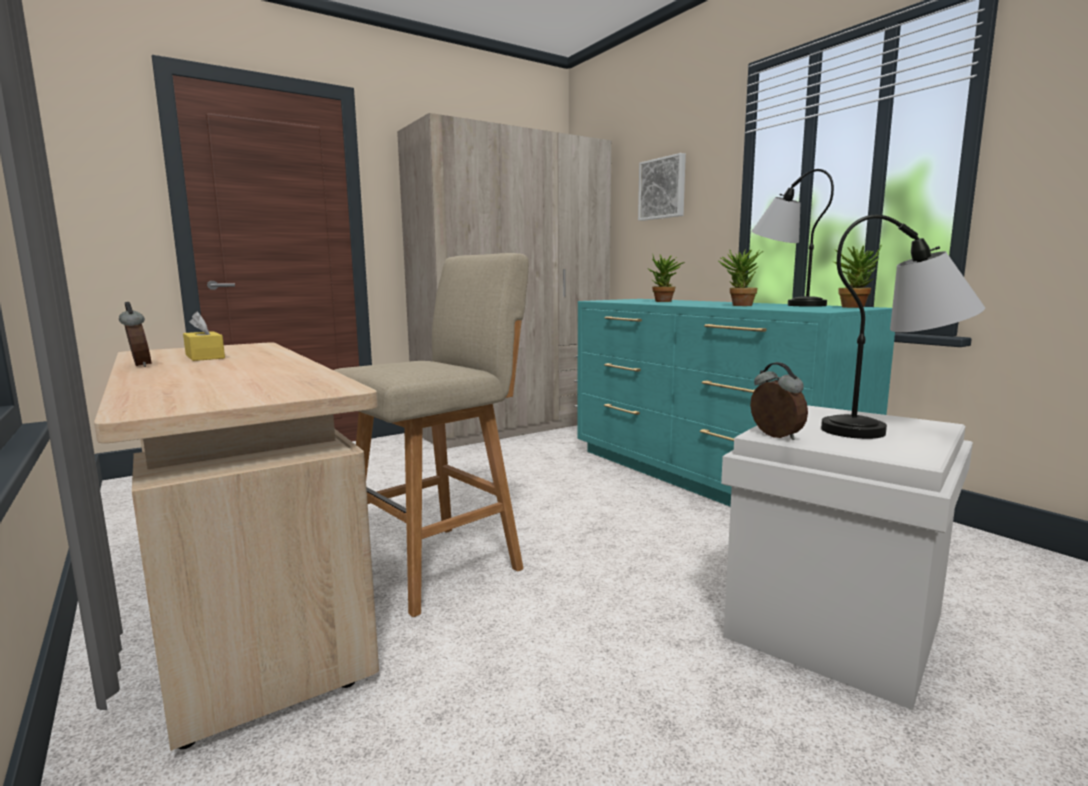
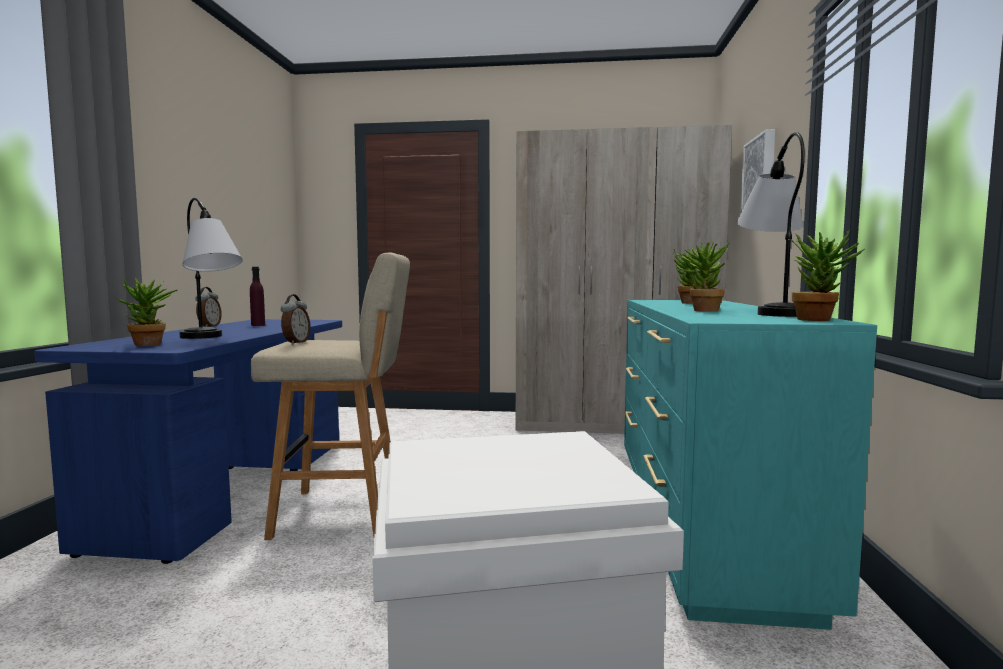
camera: 40 degrees right, 5 degrees down
beige desk [94,342,379,751] -> blue desk [34,319,342,564]
yellow tissue box [183,312,225,361] -> purple bottle [250,267,265,326]
alarm clock [750,362,808,440] -> alarm clock moved to [281,294,311,345]
table lamp [821,215,985,439] -> table lamp moved to [179,198,243,339]
none -> potted plant [116,277,178,346]

